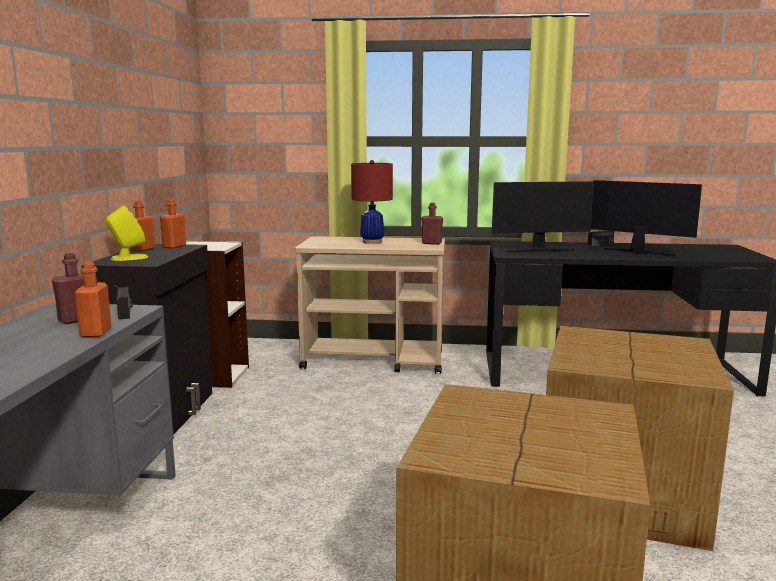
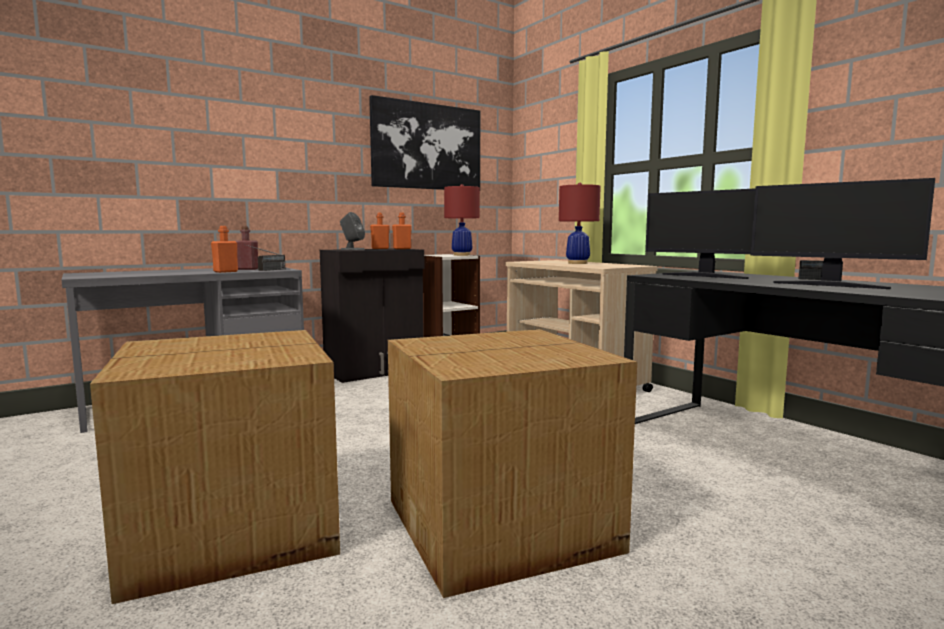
camera: 50 degrees right, 5 degrees down
yellow speaker [106,205,148,261] -> grey speaker [340,212,365,250]
red bottle [421,203,443,245] -> none
monitor [591,180,702,256] -> monitor turned 135 degrees clockwise [750,178,935,289]
none -> picture [369,95,480,190]
none -> red table lamp [444,184,480,256]

